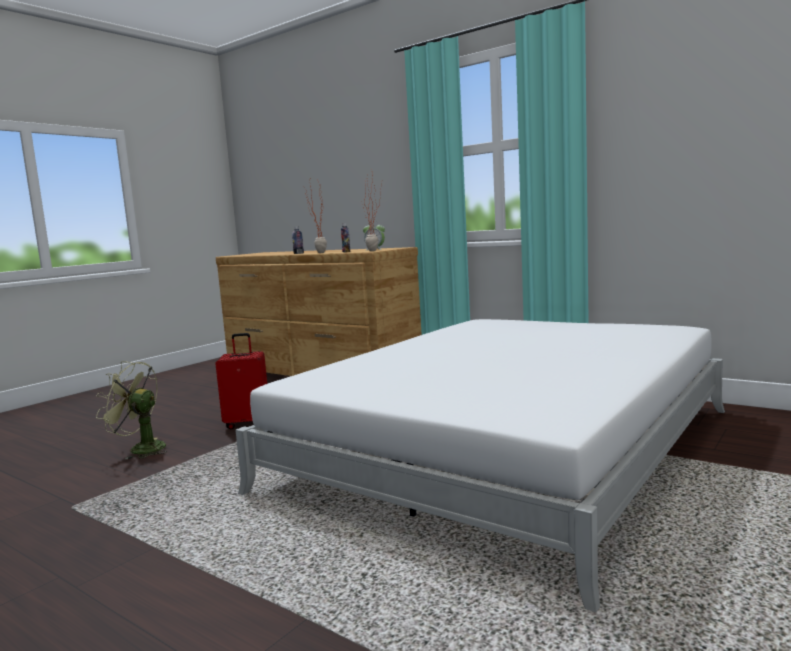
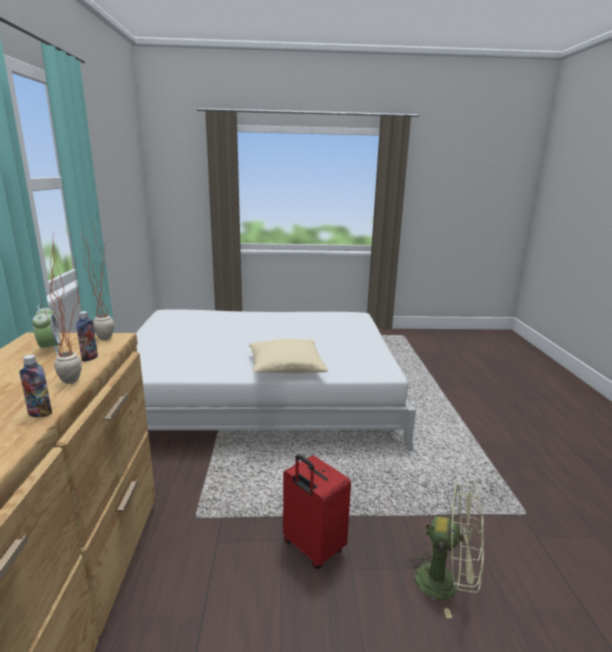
camera: 130 degrees left, 10 degrees up
green fan [96,361,167,459] -> green fan turned 45 degrees counterclockwise [404,483,484,618]
none -> beige pillow [249,339,328,373]

